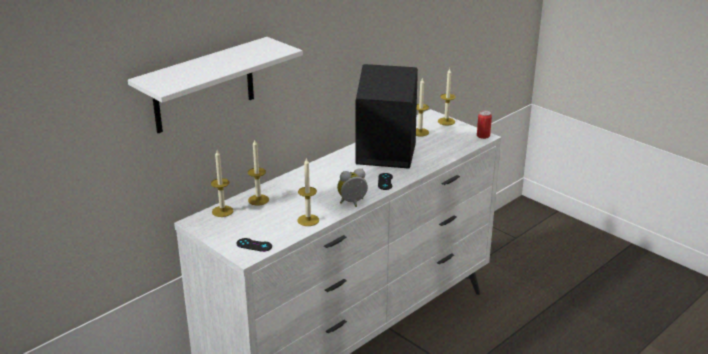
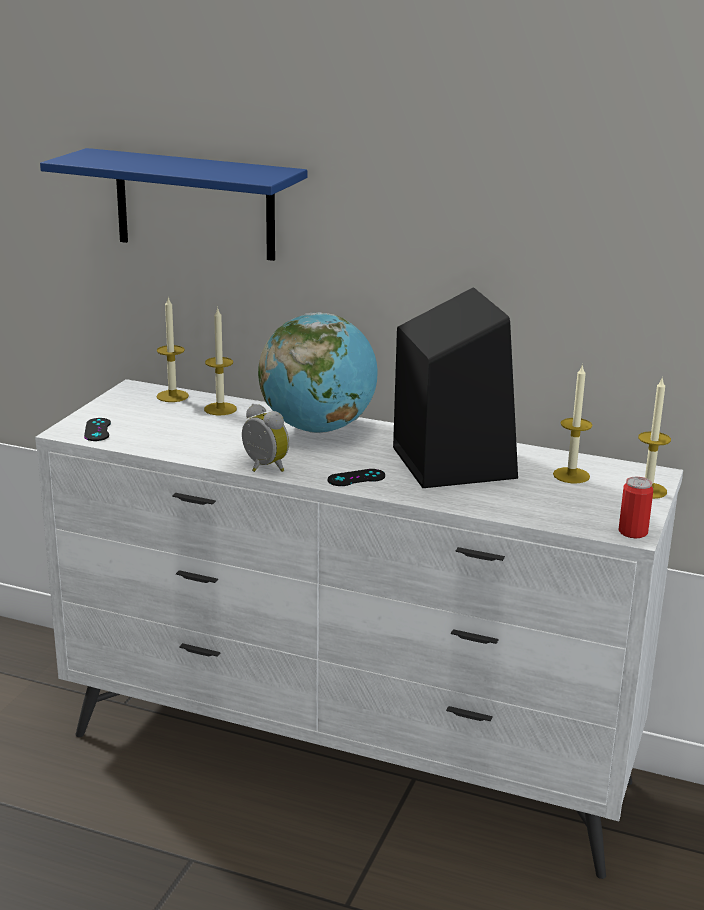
camera: 65 degrees right, 5 degrees down
white shelf [128,37,303,133] -> blue shelf [40,148,307,261]
candle [298,158,319,226] -> none
none -> globe [258,313,378,433]

